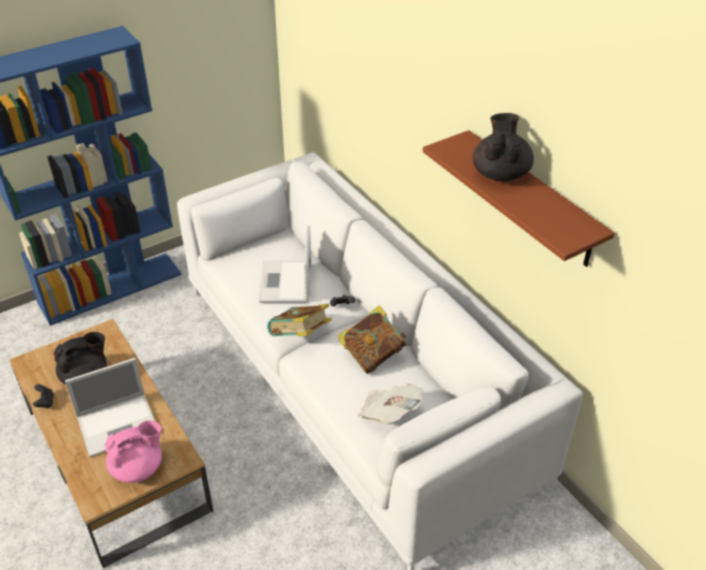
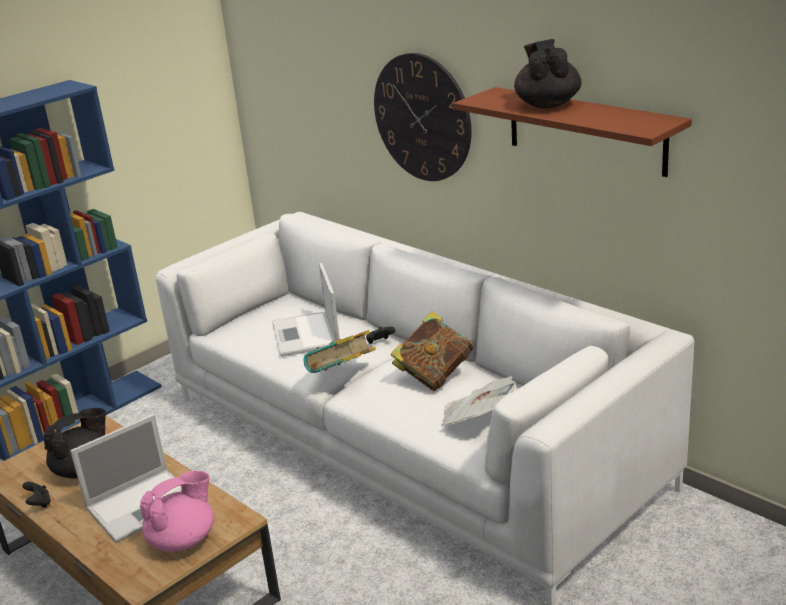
camera: 10 degrees left, 15 degrees down
none -> wall clock [374,53,472,181]

